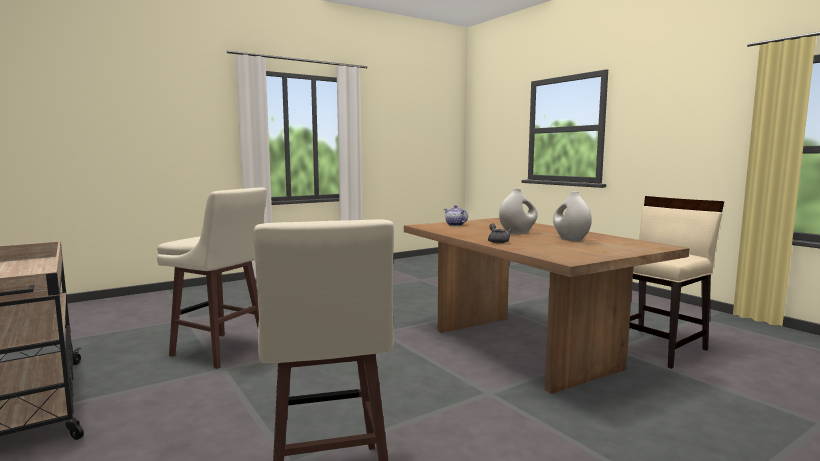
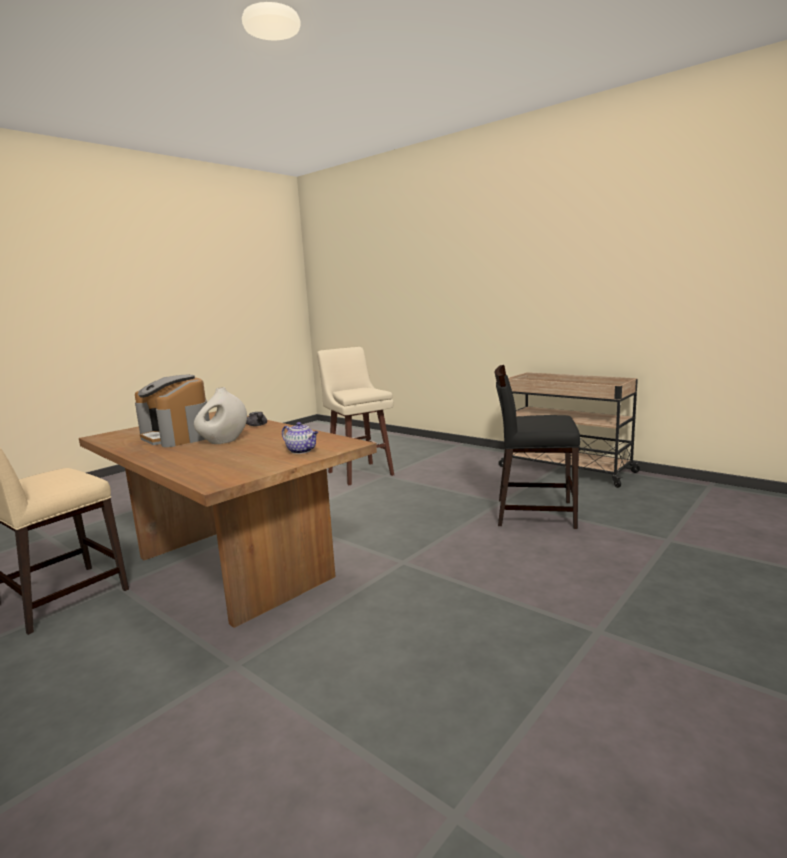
camera: 165 degrees right, 5 degrees up
beige stool [157,187,267,369] -> black chair [495,365,580,529]
white vase [553,191,592,241] -> coffee machine [135,375,210,447]

